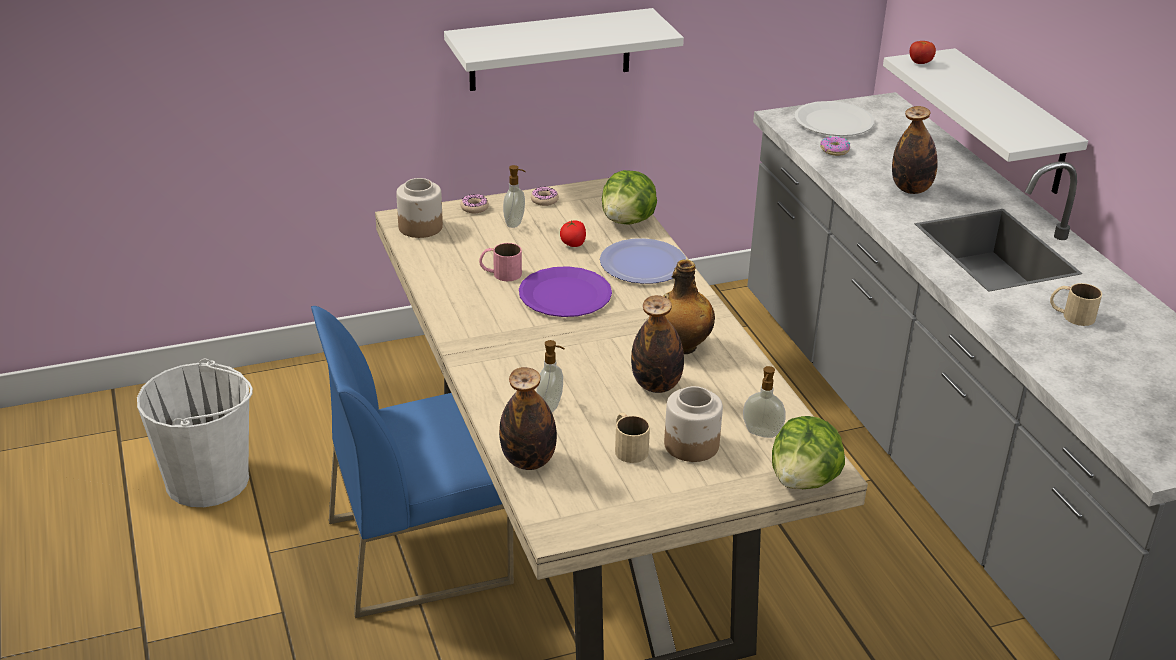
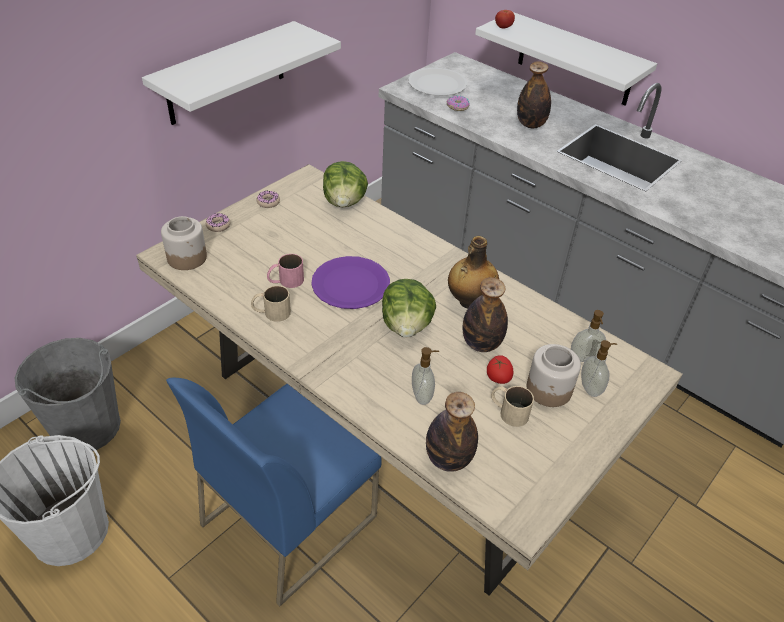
camera: 30 degrees left, 10 degrees up
soap dispenser [503,165,526,228] -> soap dispenser moved to [581,340,617,397]
tomato [560,221,586,247] -> tomato moved to [487,355,513,384]
plate [600,238,686,284] -> none
lettuce [772,416,845,489] -> lettuce moved to [382,279,436,337]
beige mug [1050,283,1102,326] -> beige mug moved to [251,286,291,322]
none -> grey bucket [15,338,121,451]

